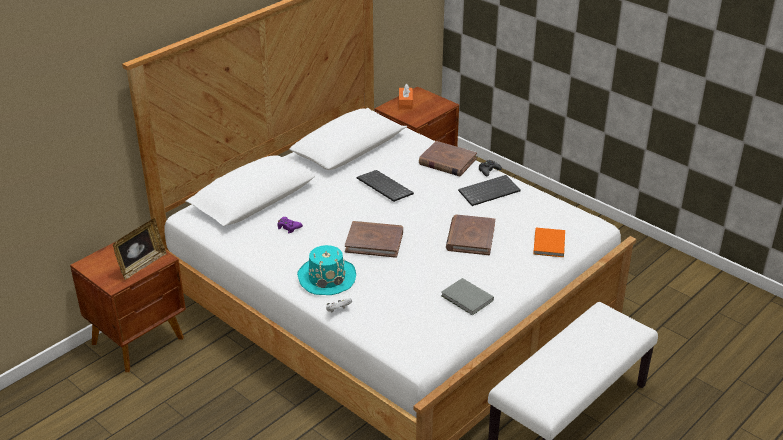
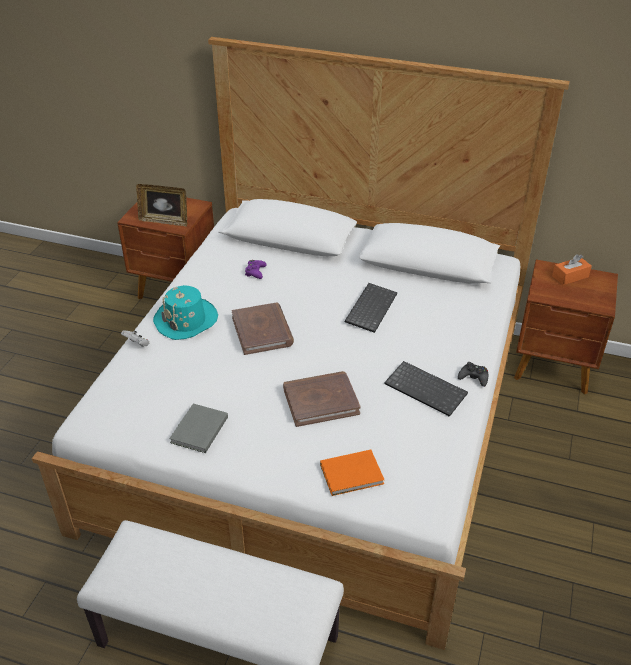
camera: 65 degrees right, 5 degrees up
brown book [419,141,477,176] -> none

